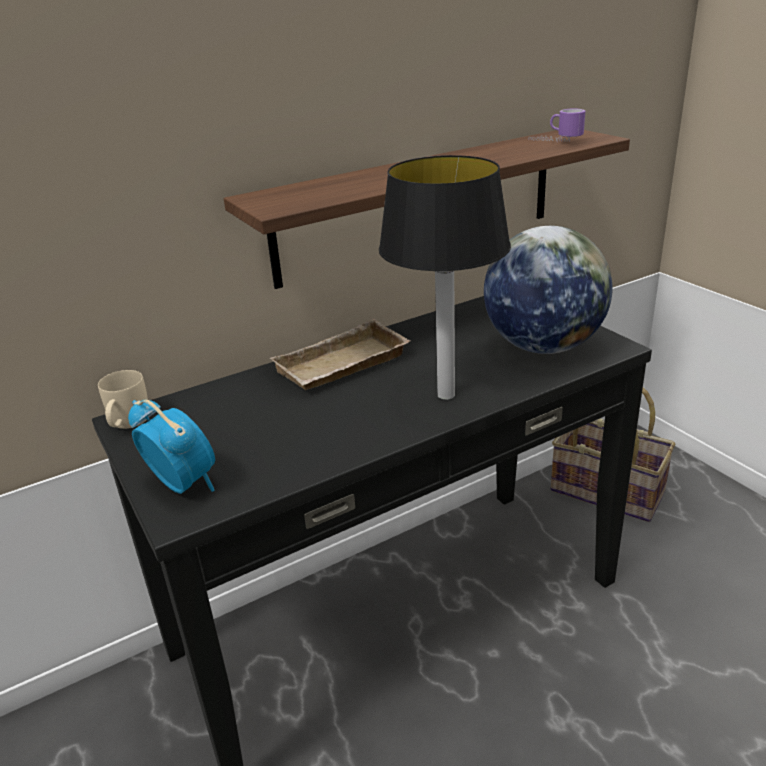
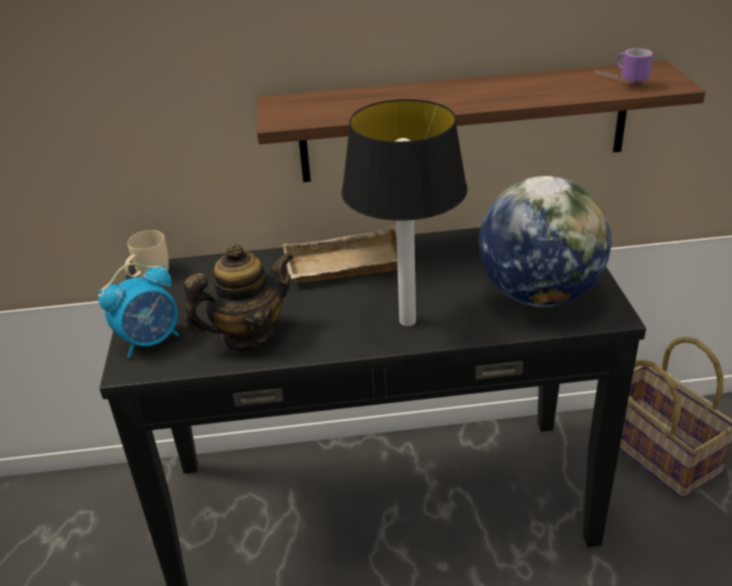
camera: 25 degrees right, 5 degrees up
alarm clock [128,399,215,494] -> alarm clock turned 75 degrees clockwise [98,263,179,358]
none -> teapot [184,243,294,351]

